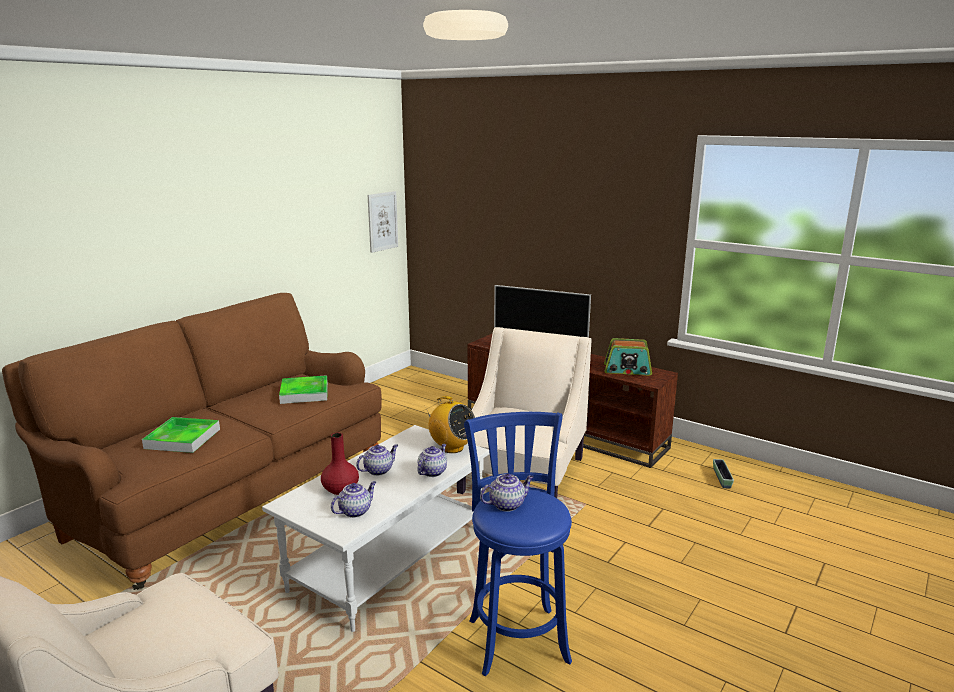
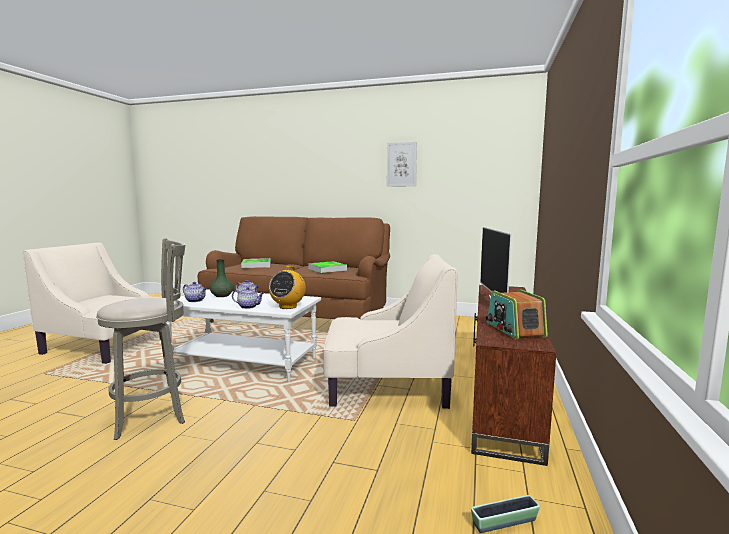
camera: 70 degrees right, 10 degrees down
red vase [321,433,359,495] -> green vase [210,259,234,297]
picture [368,191,398,253] -> picture moved to [387,142,417,187]
blue stool [464,412,572,676] -> grey stool [96,239,185,440]
teapot [480,474,534,512] -> none

